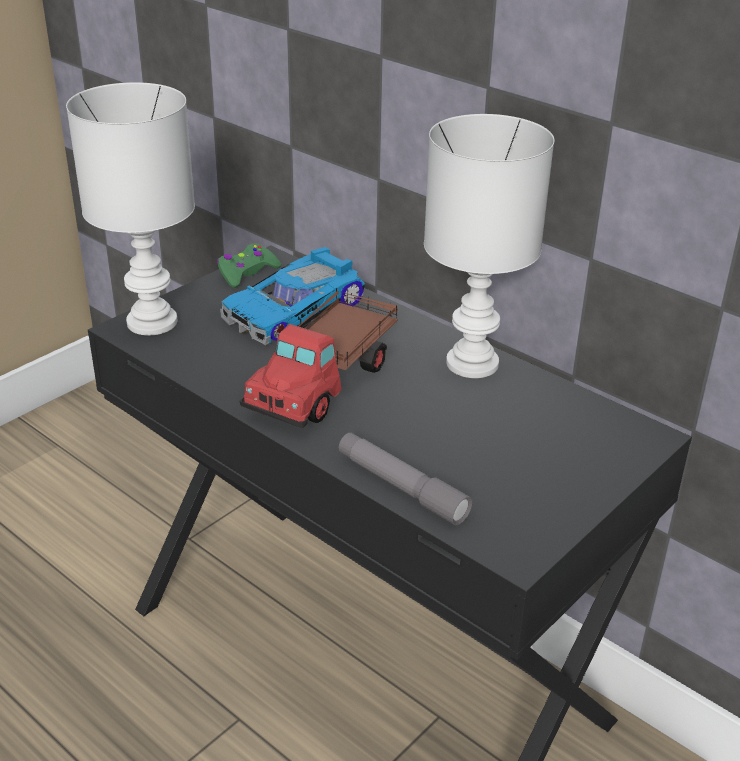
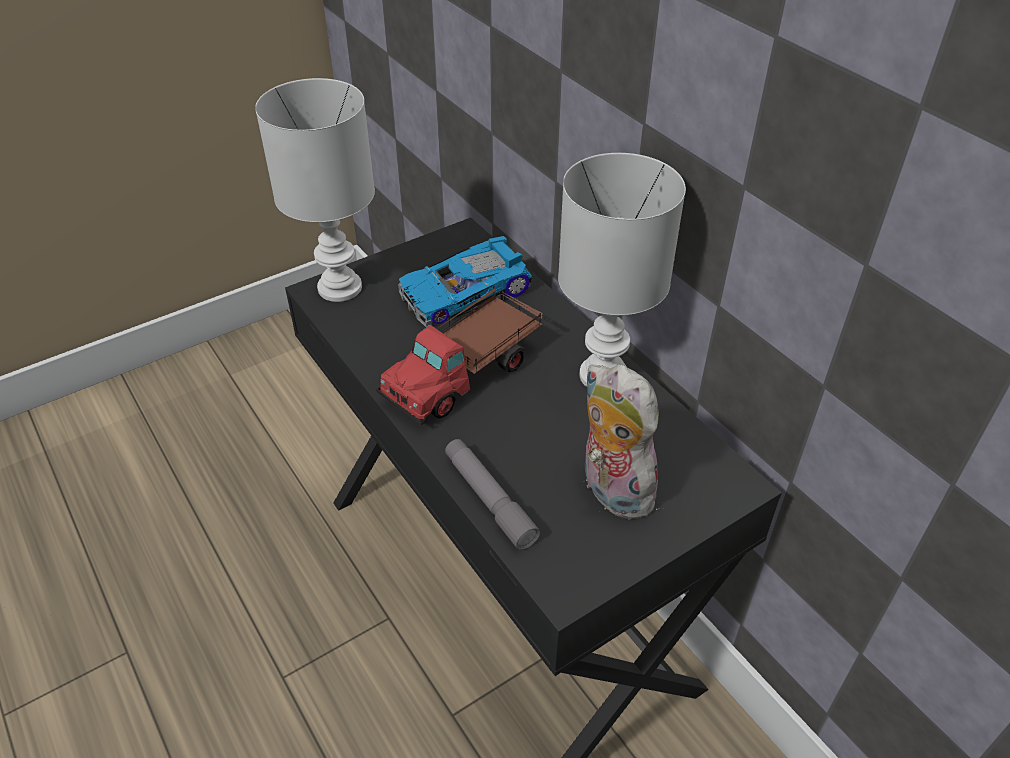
camera: 15 degrees right, 10 degrees up
green game controller [217,243,281,288] -> none
none -> plush toy [585,364,663,520]

